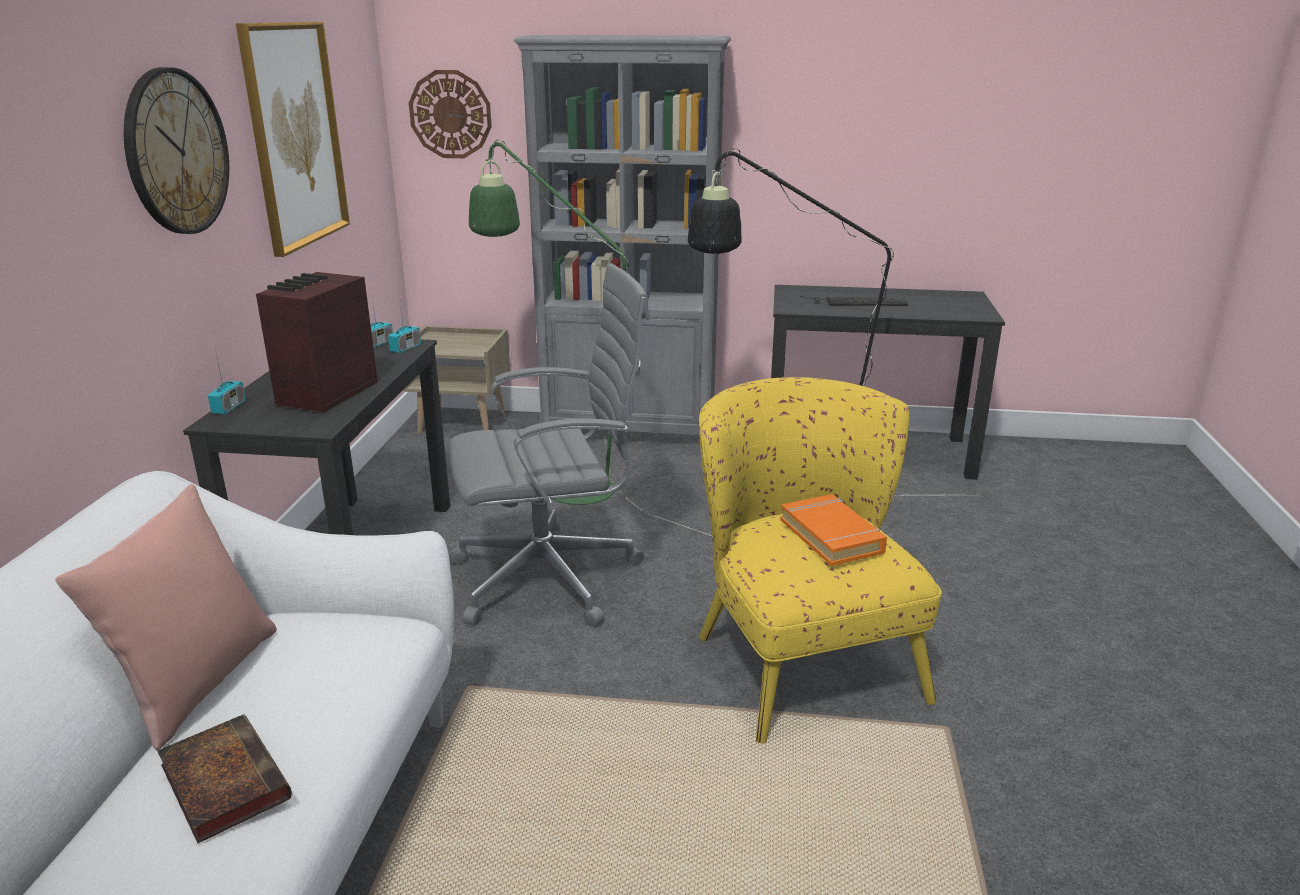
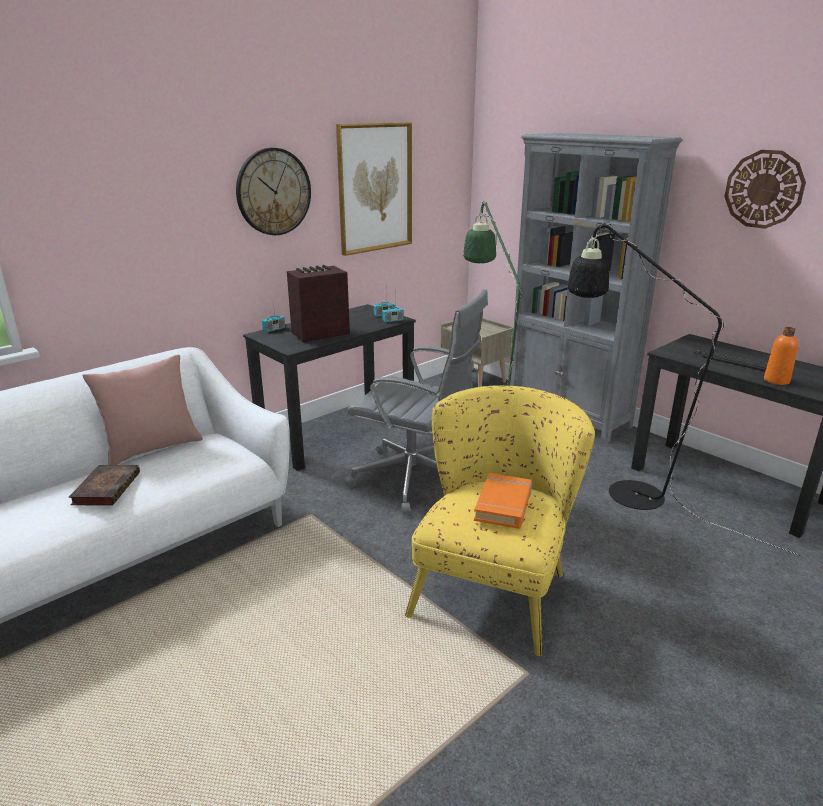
camera: 40 degrees right, 0 degrees up
wall clock [409,70,492,158] -> wall clock moved to [724,150,806,229]
none -> orange bottle [764,327,798,385]

